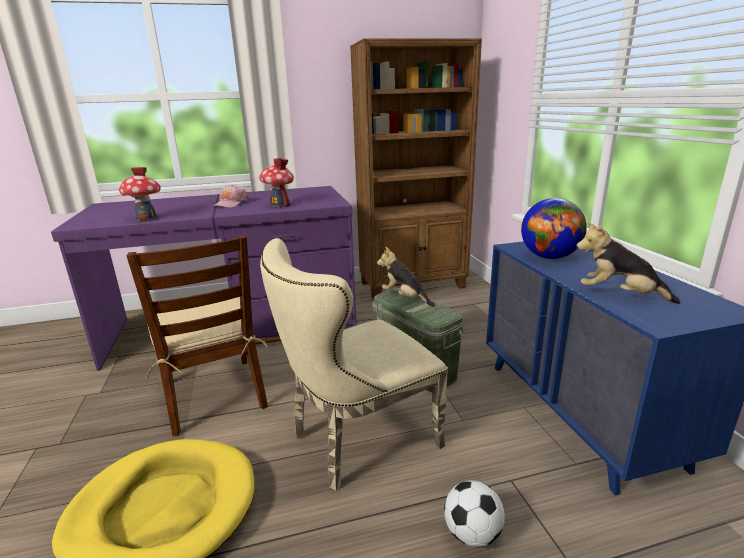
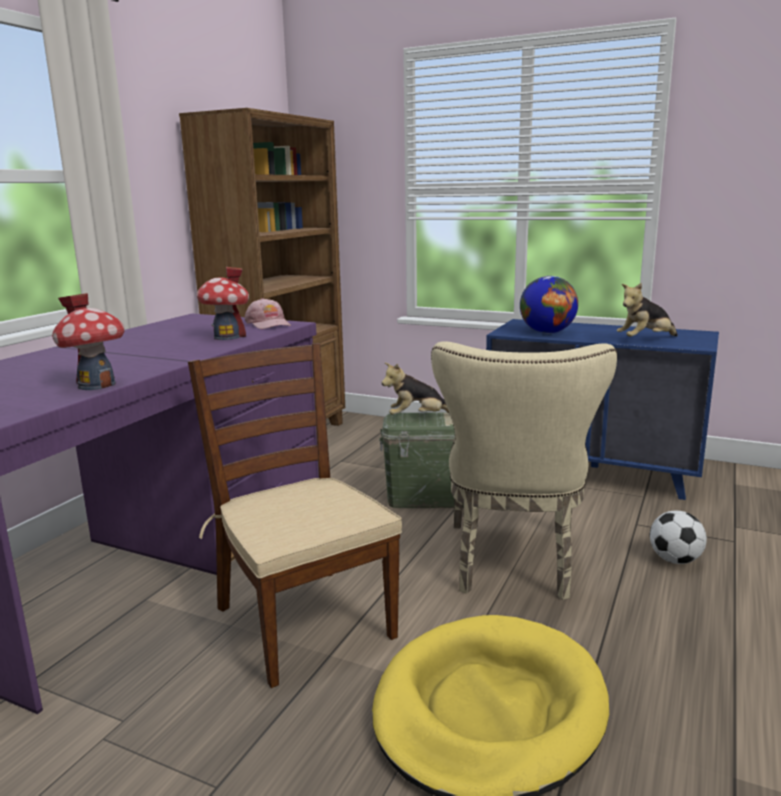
camera: 50 degrees left, 5 degrees down
brown chair [126,235,268,436] -> brown chair turned 135 degrees counterclockwise [188,343,402,688]
pink cap [214,185,248,207] -> pink cap moved to [245,298,291,329]

